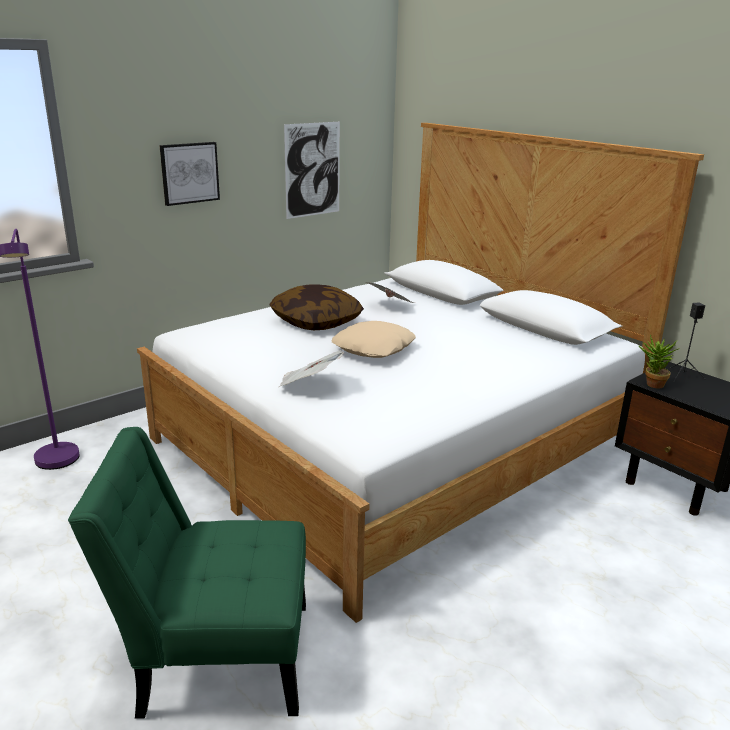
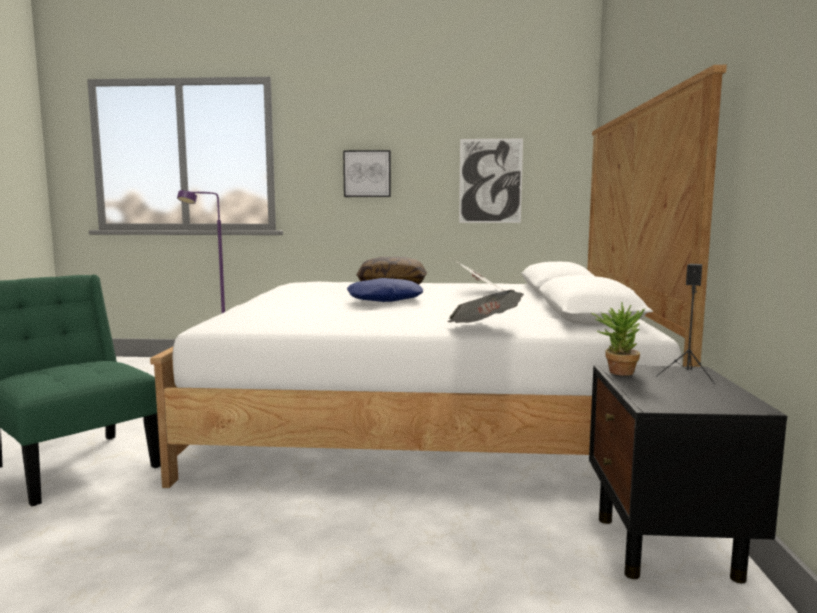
camera: 45 degrees right, 15 degrees down
newspaper [279,350,344,387] -> newspaper moved to [447,290,524,323]
beige pillow [332,321,416,358] -> blue pillow [347,278,423,302]

